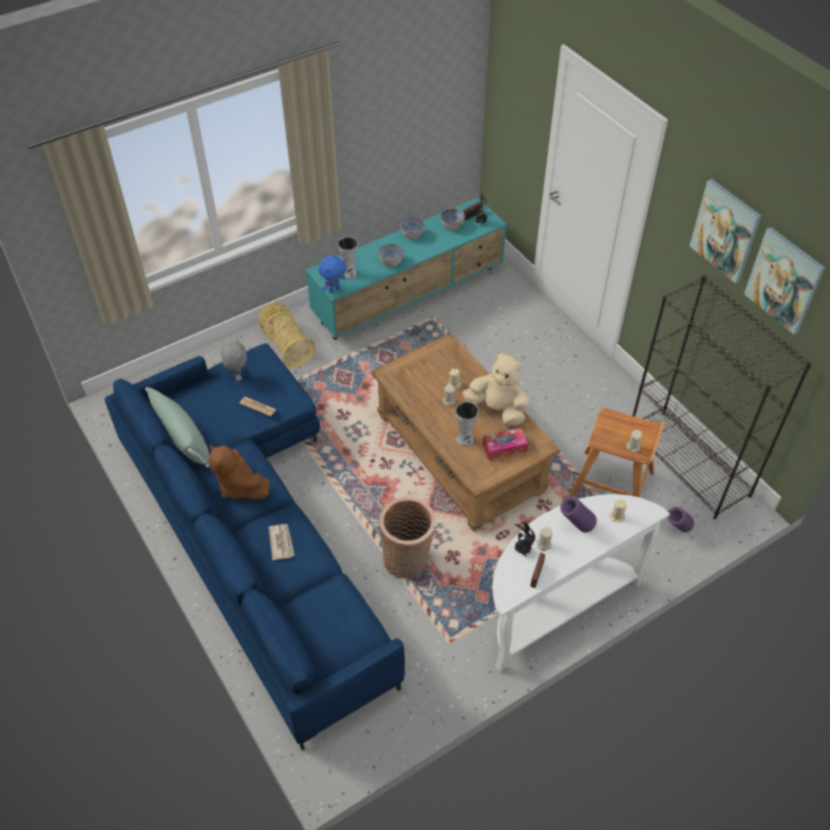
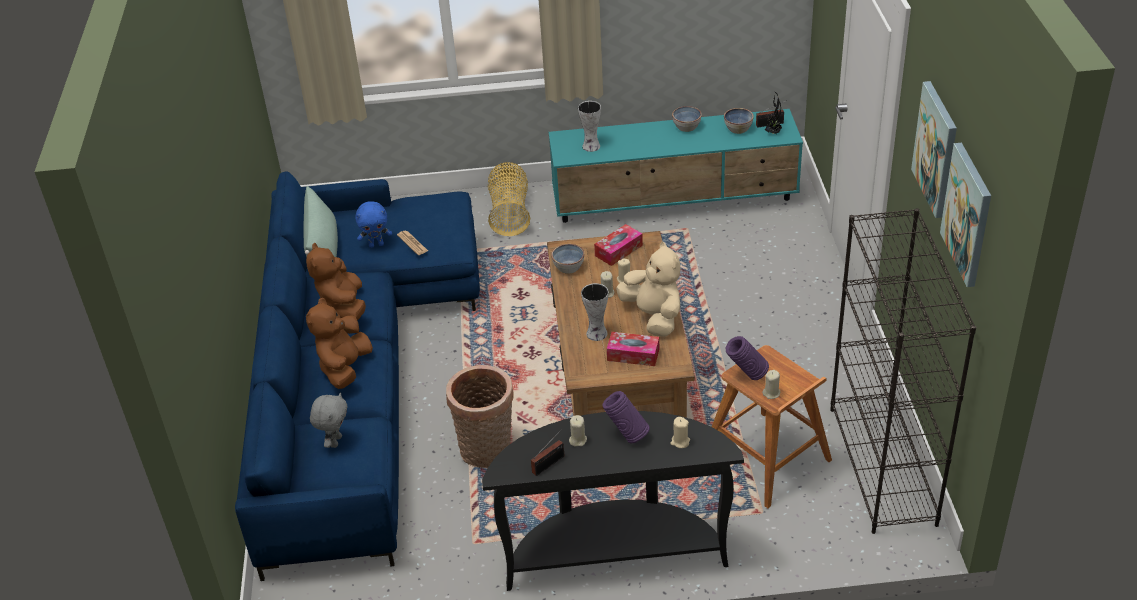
camera: 30 degrees right, 10 degrees down
grey plush toy [221,340,247,381] -> grey plush toy moved to [310,392,347,448]
newspaper [269,524,295,560] -> brown plush toy [306,298,373,389]
blue plush toy [318,255,346,293] -> blue plush toy moved to [355,201,392,248]
bowl [378,244,403,267] -> bowl moved to [551,244,584,274]
white console table [492,494,670,672] -> black console table [482,411,744,591]
potted plant [515,522,535,557] -> none
purple vase [667,507,694,532] -> purple vase moved to [726,336,769,380]
none -> tissue box [594,224,643,266]

